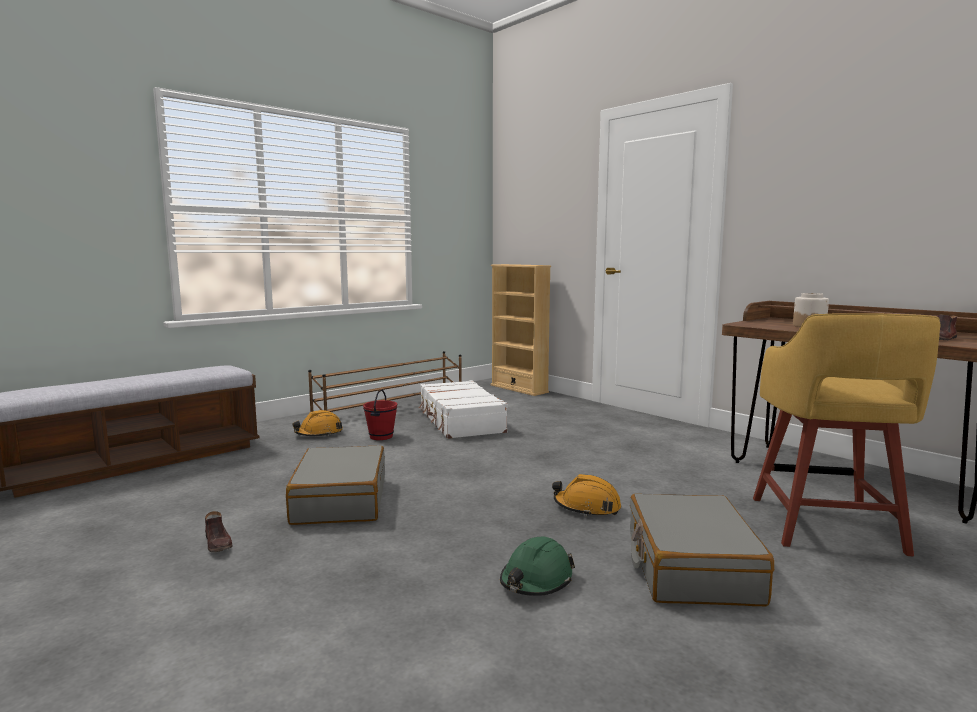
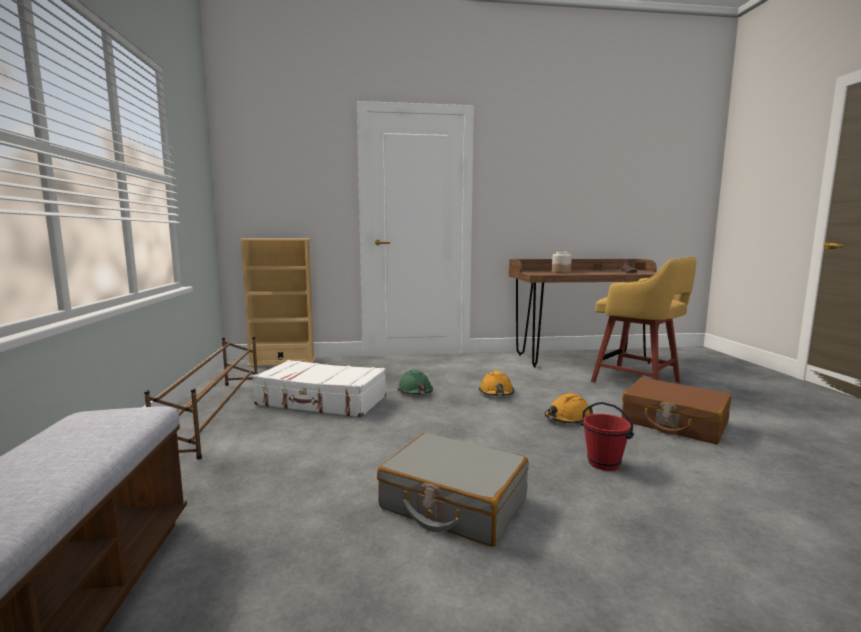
camera: 55 degrees left, 0 degrees up
brown shoe [205,511,232,552] -> none
orange hard hat [292,410,343,436] -> orange hard hat moved to [479,371,514,396]
red bucket [363,389,397,440] -> red bucket moved to [580,402,634,471]
green hard hat [500,537,575,596] -> green hard hat moved to [398,370,433,394]
grey suitcase [630,494,774,606] -> brown suitcase [622,377,731,444]

